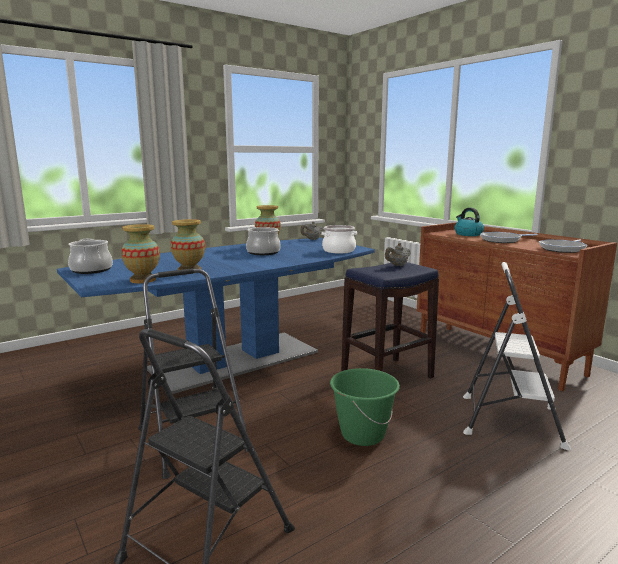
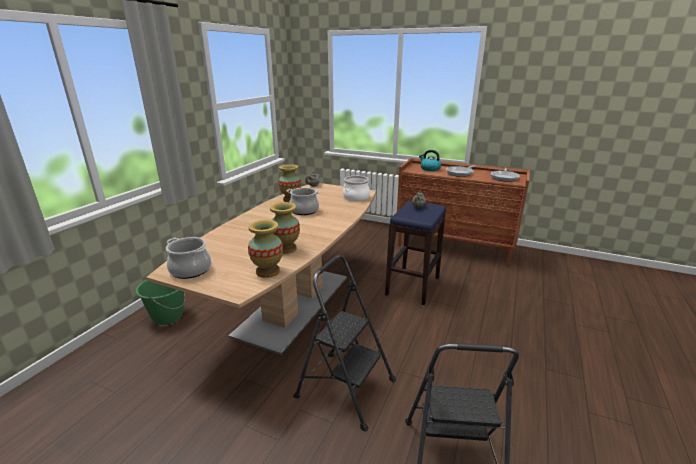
camera: 30 degrees left, 10 degrees up
blue dining table [57,238,375,394] -> brown dining table [146,183,376,355]
green bucket [330,368,400,446] -> green bucket moved to [136,280,185,325]
white step ladder [463,262,571,450] -> none

